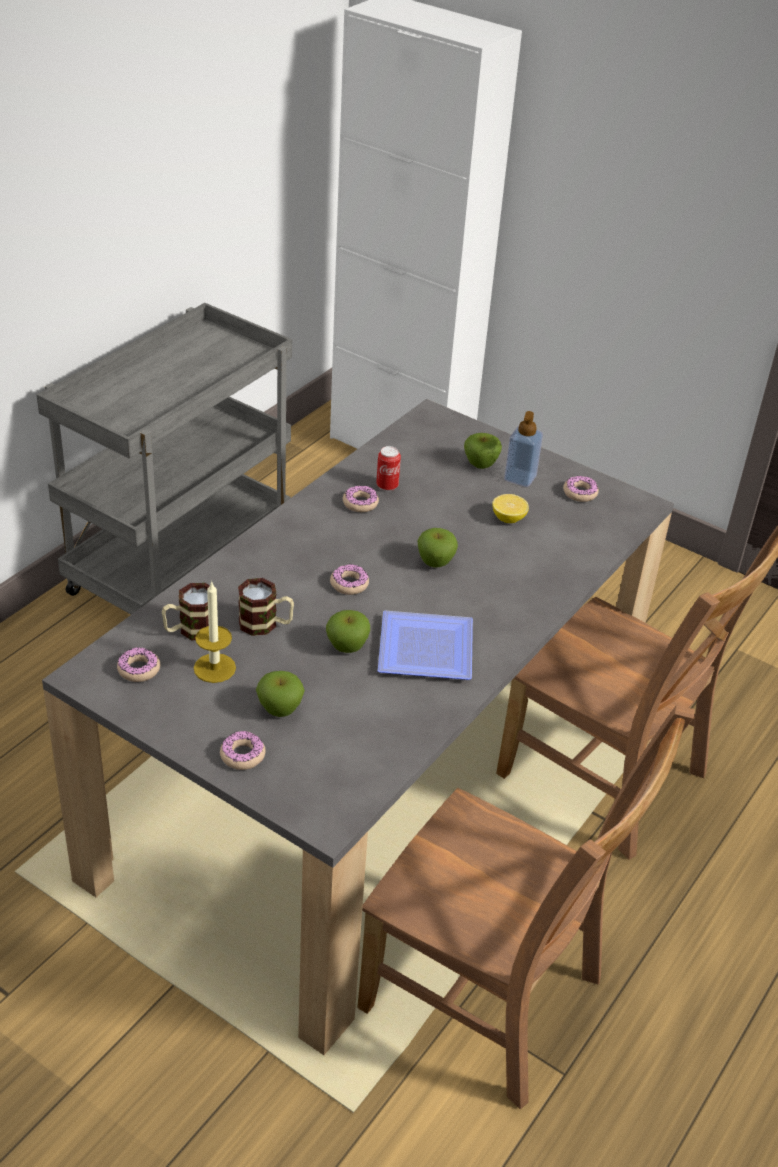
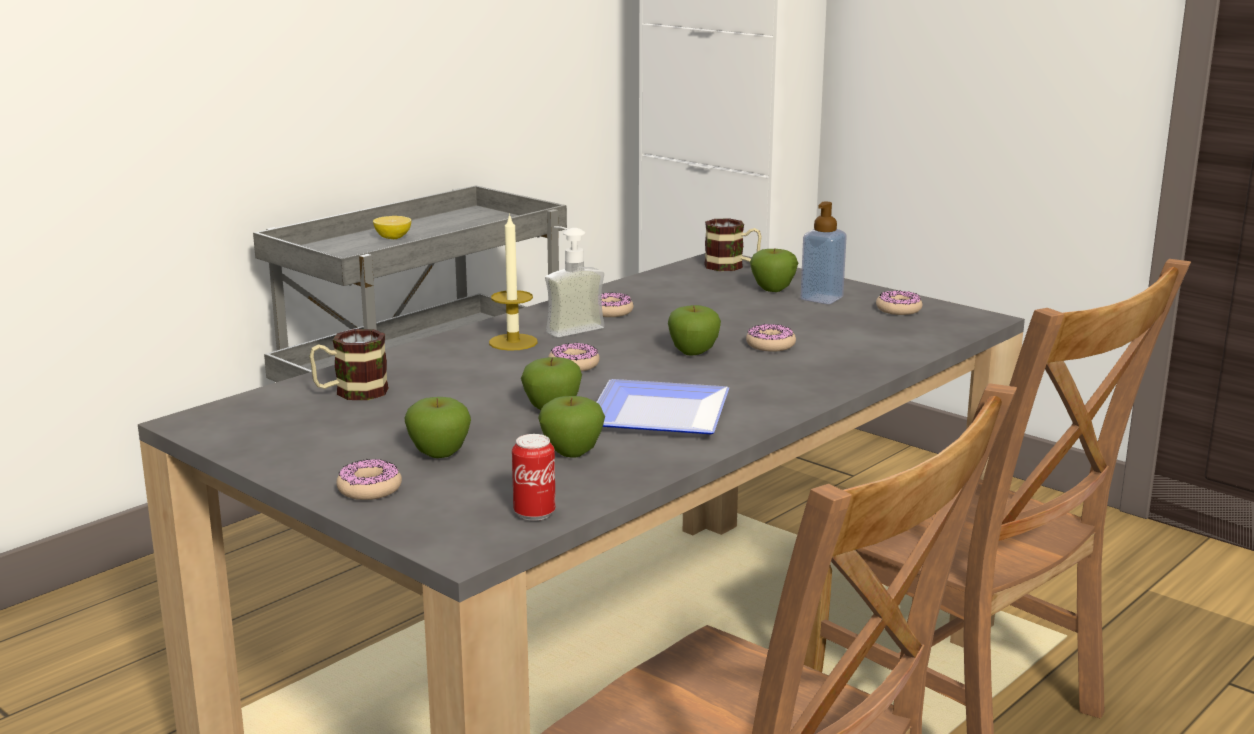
camera: 10 degrees right, 20 degrees down
donut [117,647,160,682] -> donut moved to [746,324,796,352]
candle [194,581,236,683] -> candle moved to [489,213,538,351]
mug [238,578,294,636] -> mug moved to [704,219,762,271]
can [376,446,401,491] -> can moved to [512,434,556,521]
lemon [492,494,529,523] -> lemon moved to [373,216,411,239]
none -> apple [538,396,605,457]
none -> soap dispenser [545,226,605,337]

